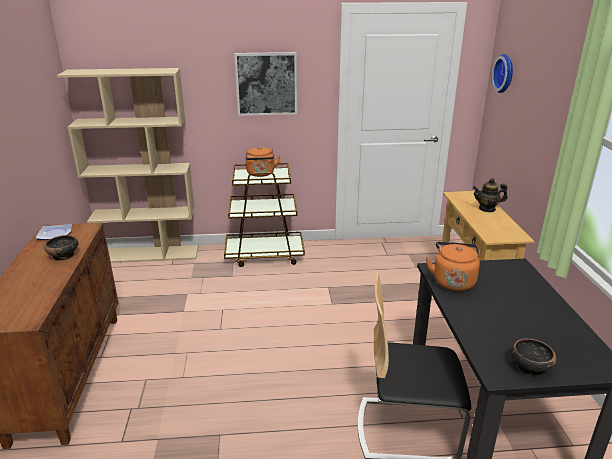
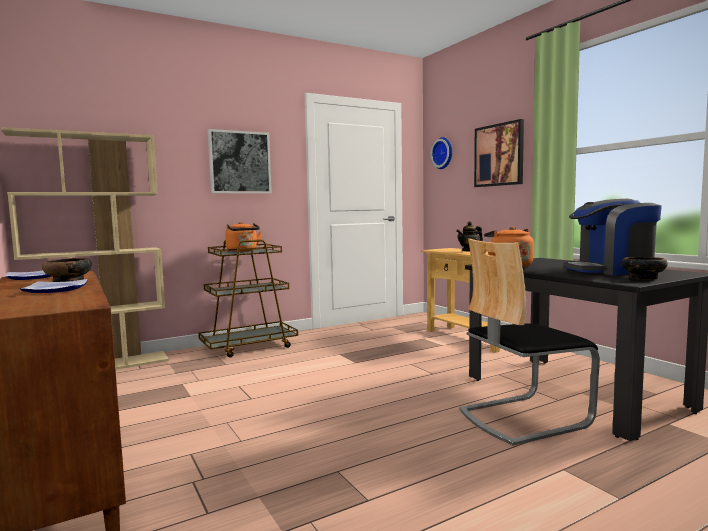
camera: 25 degrees left, 20 degrees down
none -> plate [20,279,88,293]
none -> picture [474,119,524,187]
none -> coffee machine [563,199,662,275]

